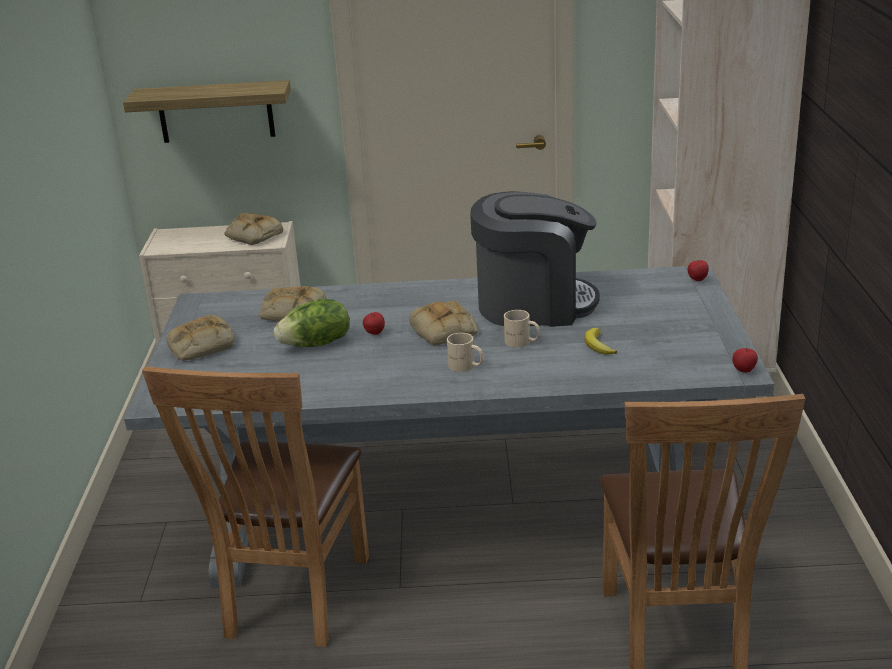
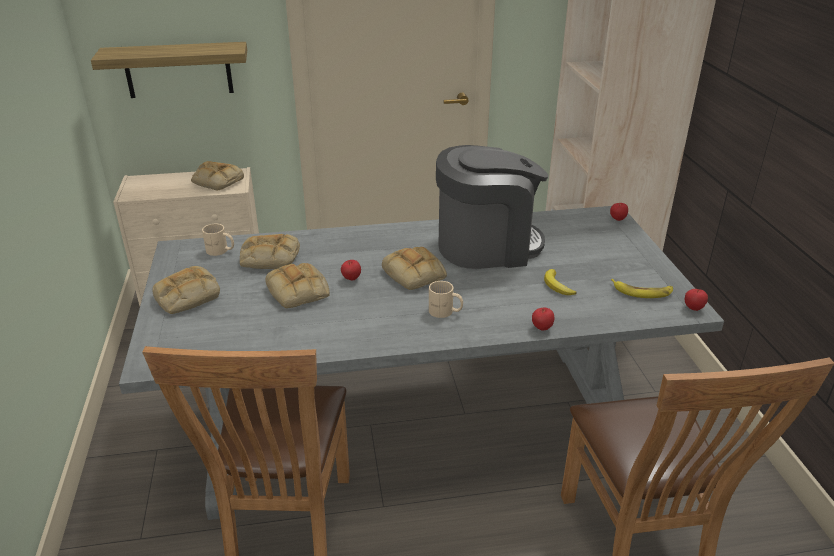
camera: 10 degrees left, 5 degrees up
lettuce [274,299,350,347] -> bread [265,263,330,309]
beige mug [504,310,540,348] -> beige mug moved to [202,224,234,256]
none -> apple [532,307,554,331]
none -> banana [611,279,673,298]

